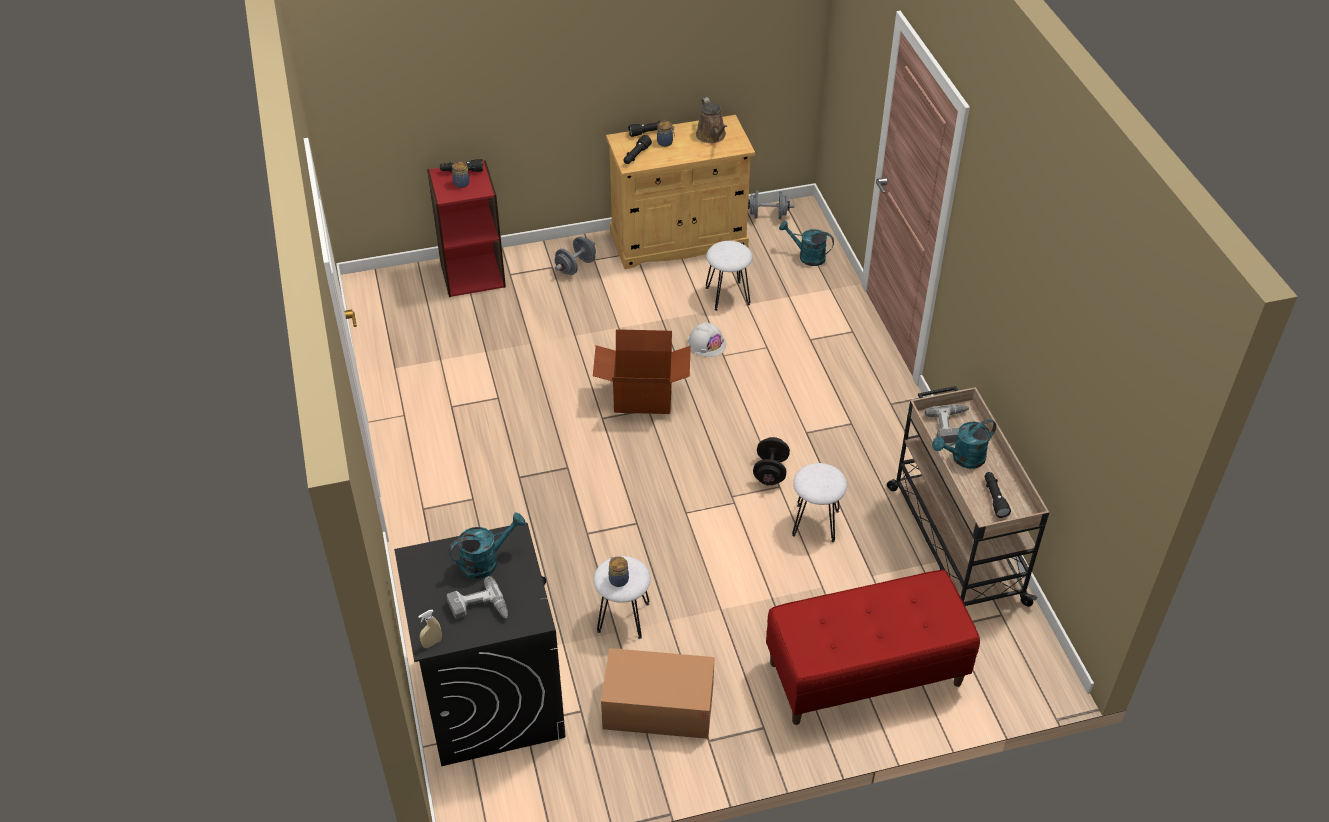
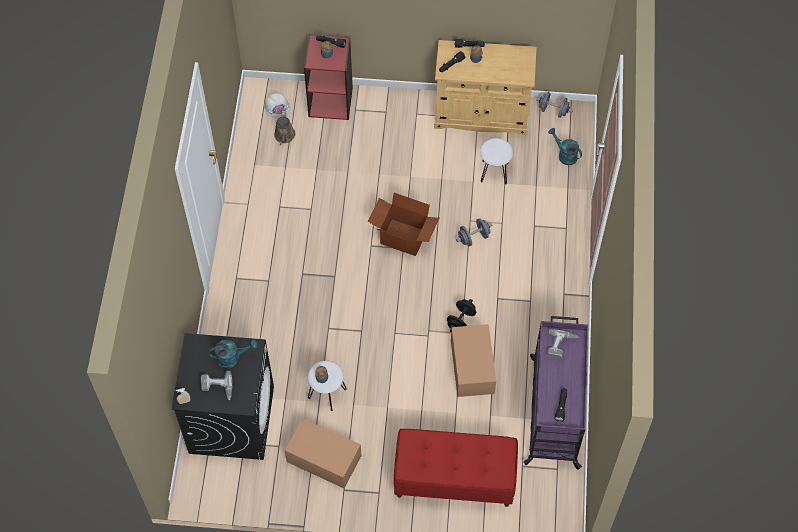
camera: 20 degrees right, 15 degrees up
grey dumbbell [555,237,596,275] -> grey dumbbell moved to [456,218,492,246]
white hard hat [688,322,726,357] -> white hard hat moved to [265,93,290,118]
brown watering can [696,97,727,143] -> brown watering can moved to [274,111,295,145]
white stool [792,463,847,542] -> cardboard box [451,324,496,397]
beige cart [887,386,1049,607] -> purple cart [524,316,588,470]
turquoise watering can [932,419,996,469] -> none

